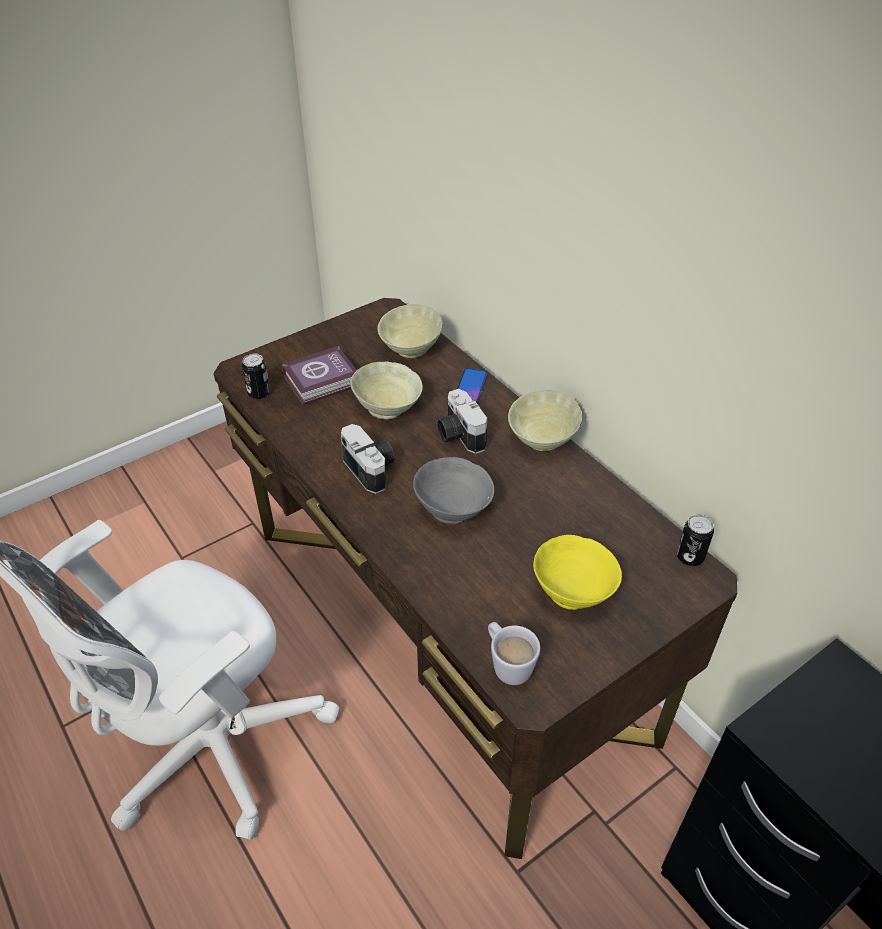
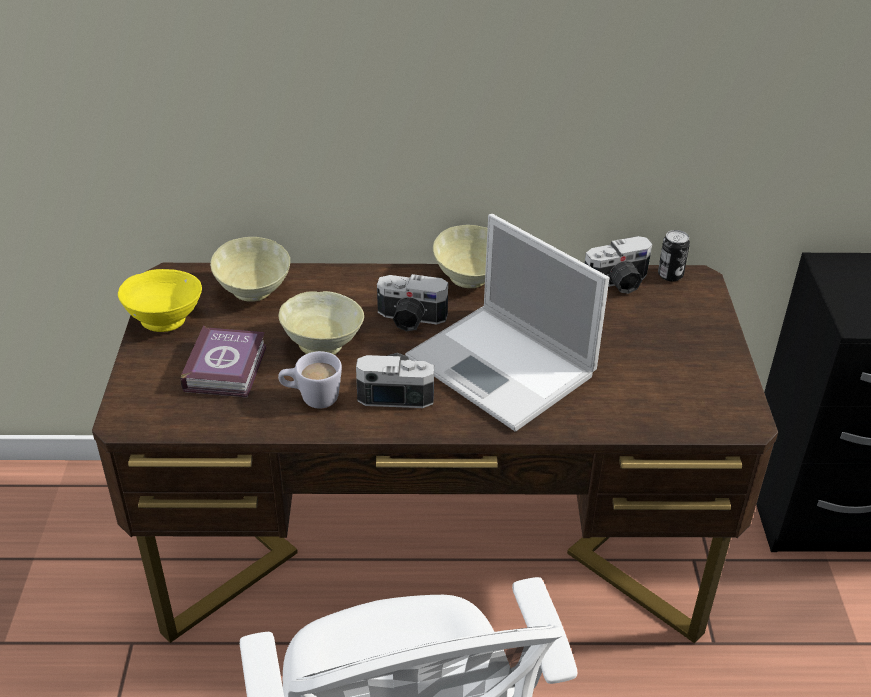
camera: 55 degrees left, 5 degrees down
can [242,353,270,399] -> none
grey bowl [413,457,494,524] -> laptop [405,214,609,432]
phone [457,368,488,403] -> none
white mug [488,622,540,685] -> white mug moved to [278,351,342,409]
yellow bowl [533,535,622,610] -> yellow bowl moved to [118,269,202,332]
none -> camera [585,236,652,294]

